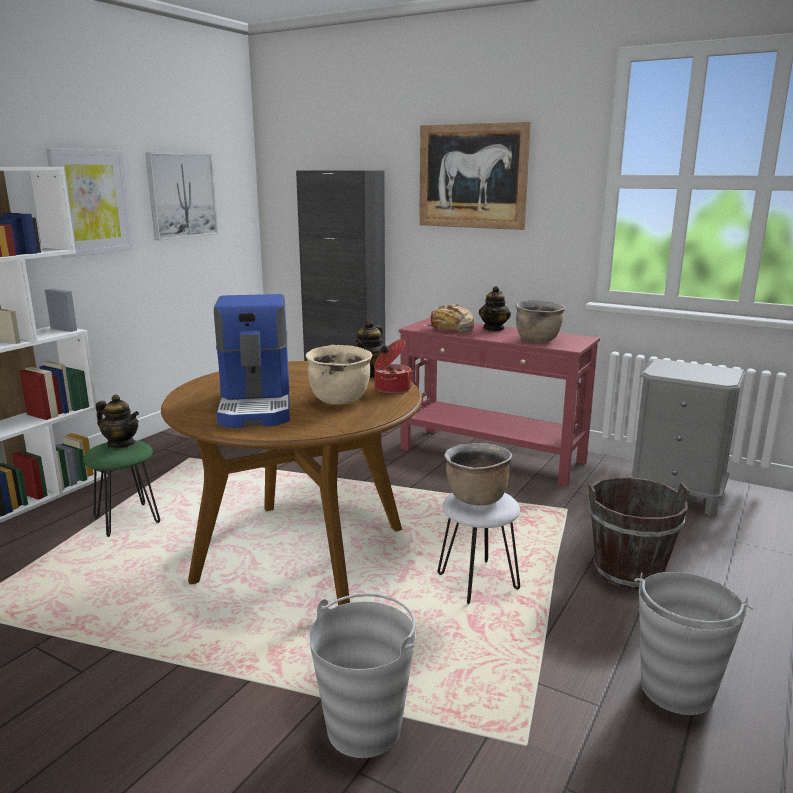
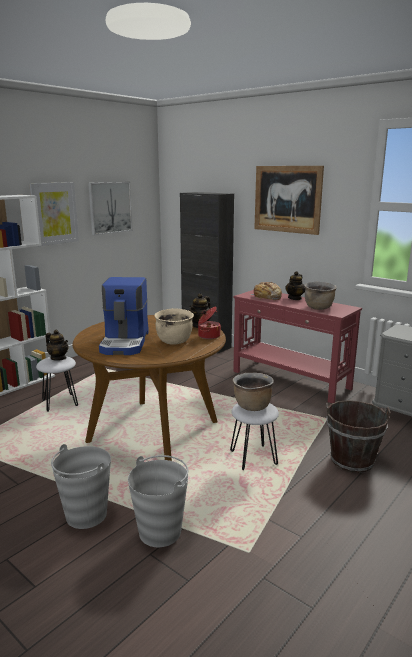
camera: 10 degrees right, 0 degrees up
green stool [83,440,160,537] -> white stool [36,356,78,412]
grey bucket [634,572,753,715] -> grey bucket moved to [51,444,111,529]

